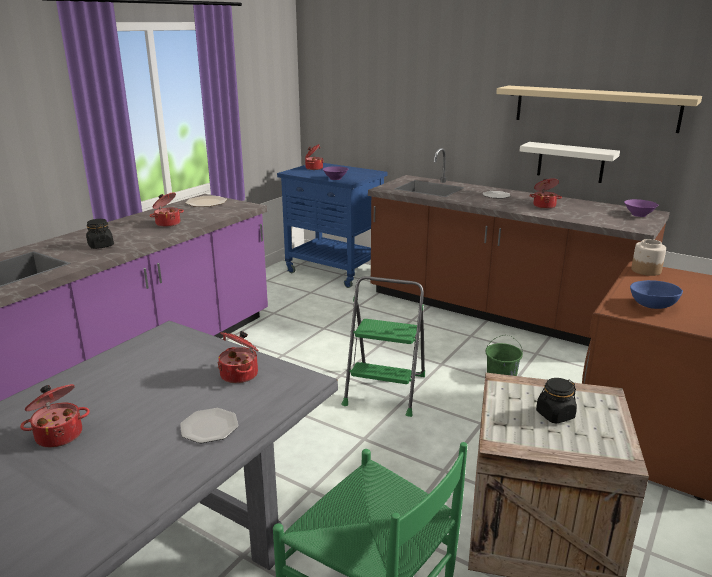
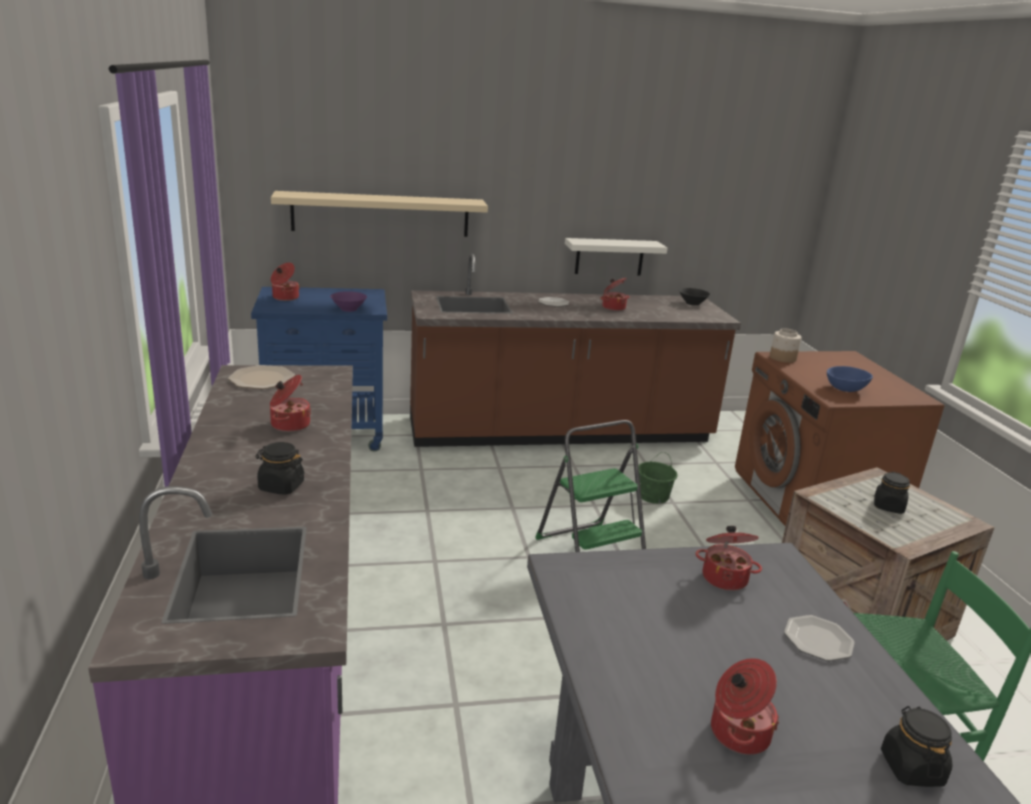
camera: 45 degrees left, 0 degrees up
beige shelf [496,86,702,133] -> beige shelf moved to [271,191,488,237]
purple bowl [624,199,658,217] -> black bowl [679,288,710,306]
none -> black jar [881,706,952,787]

